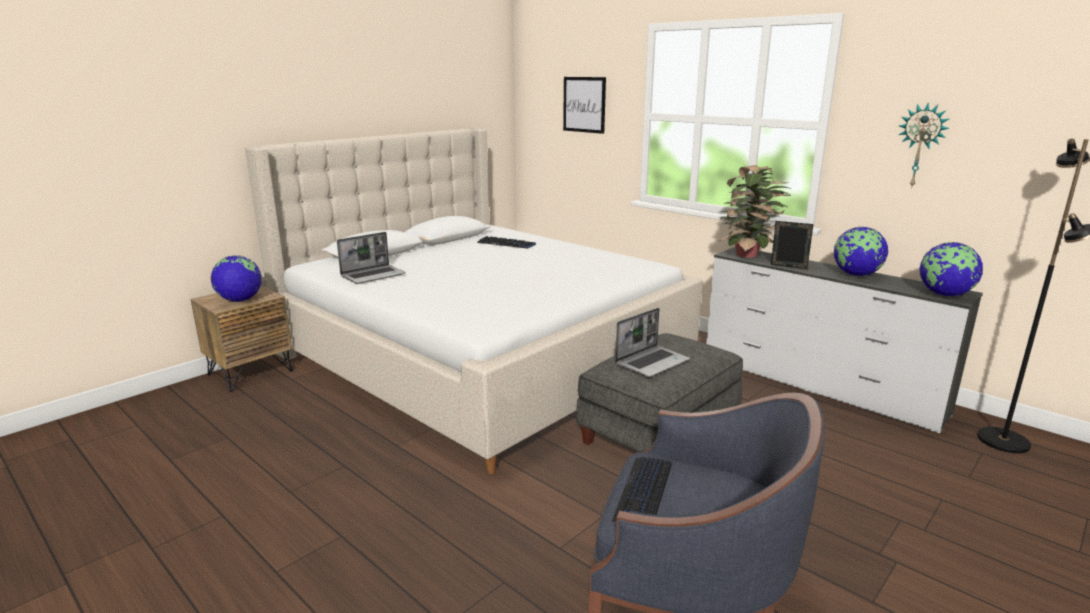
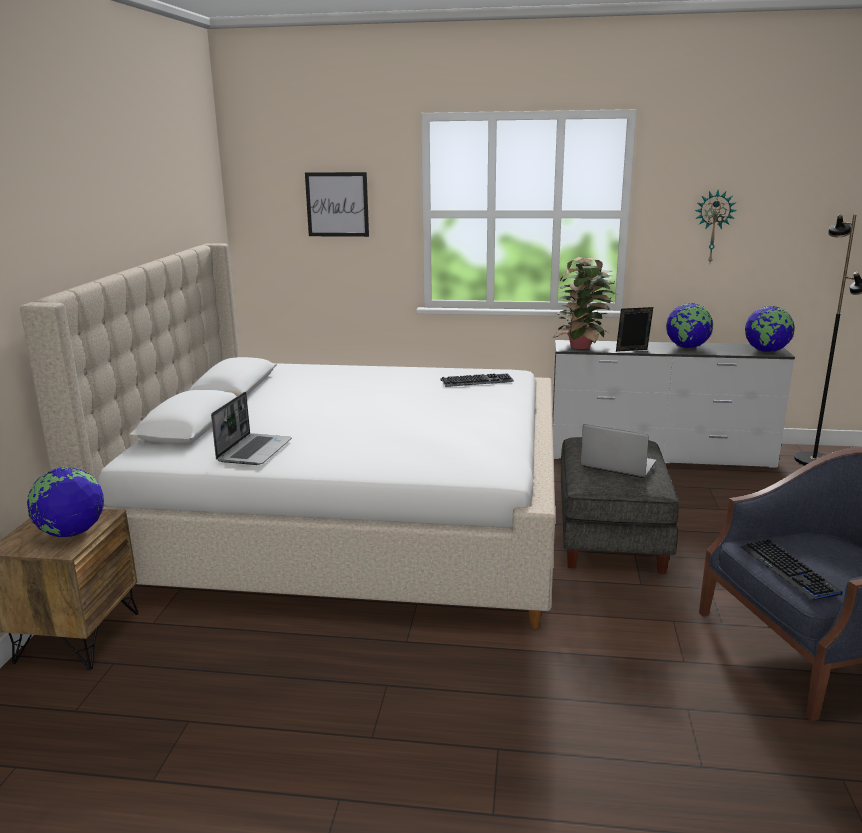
camera: 35 degrees left, 0 degrees up
keyboard [477,236,536,249] -> keyboard moved to [441,373,514,387]
laptop [615,308,690,377] -> laptop turned 75 degrees counterclockwise [581,424,656,478]

